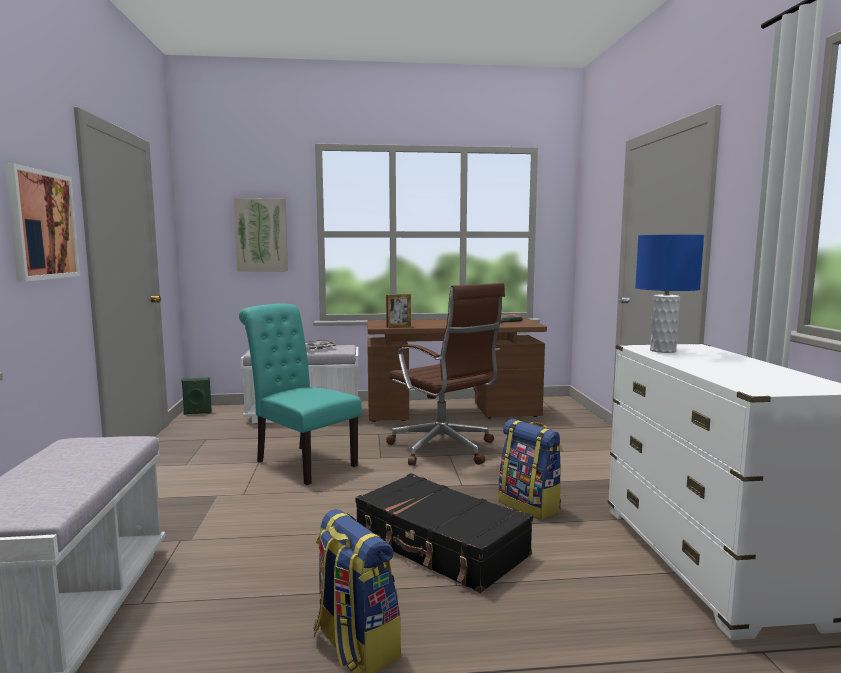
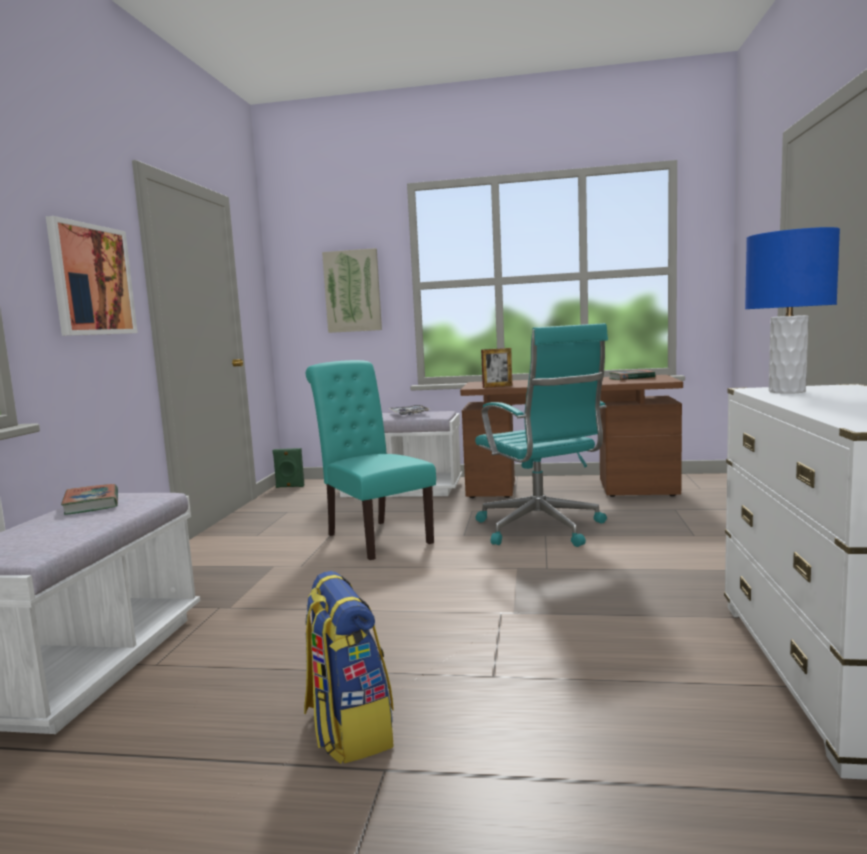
camera: 15 degrees right, 0 degrees up
black suitcase [356,473,533,593] -> none
brown office chair [386,283,505,466] -> turquoise office chair [475,323,608,547]
backpack [498,419,562,520] -> none
none -> book [61,484,118,515]

